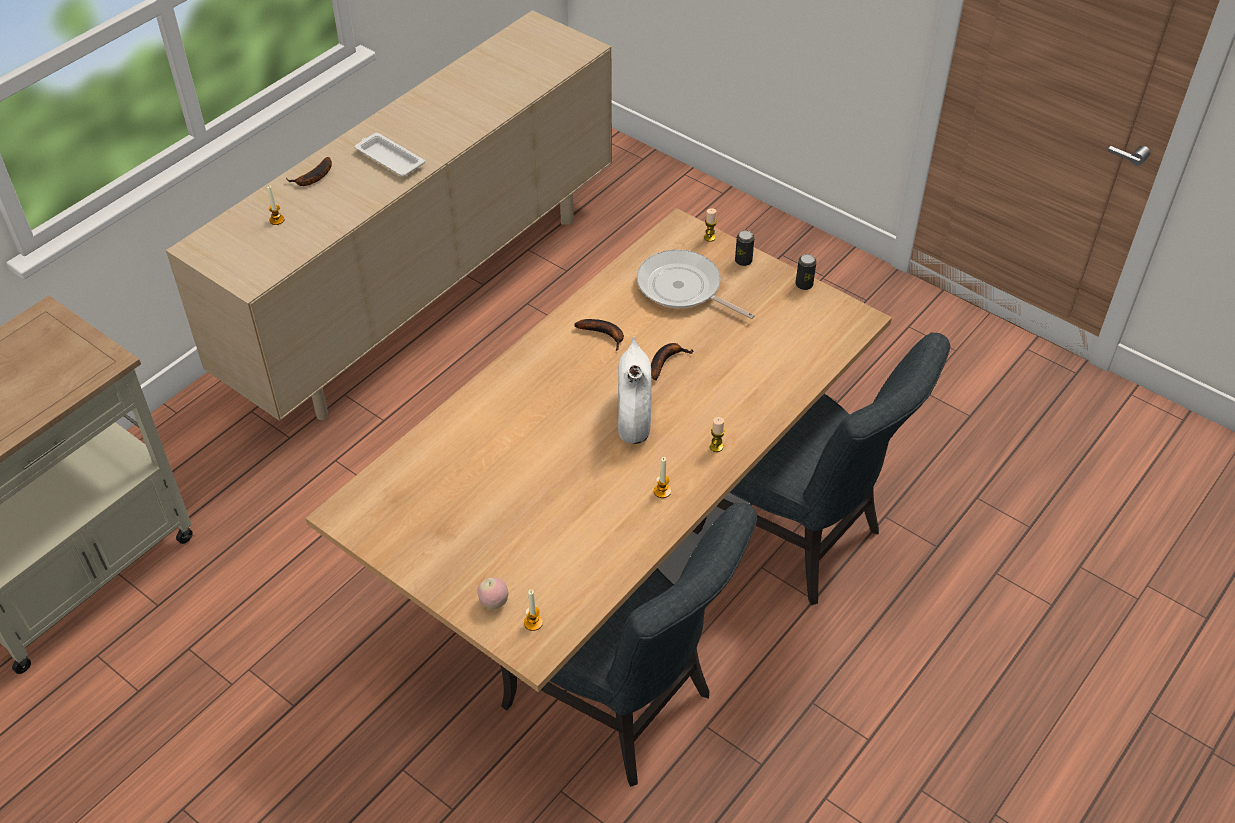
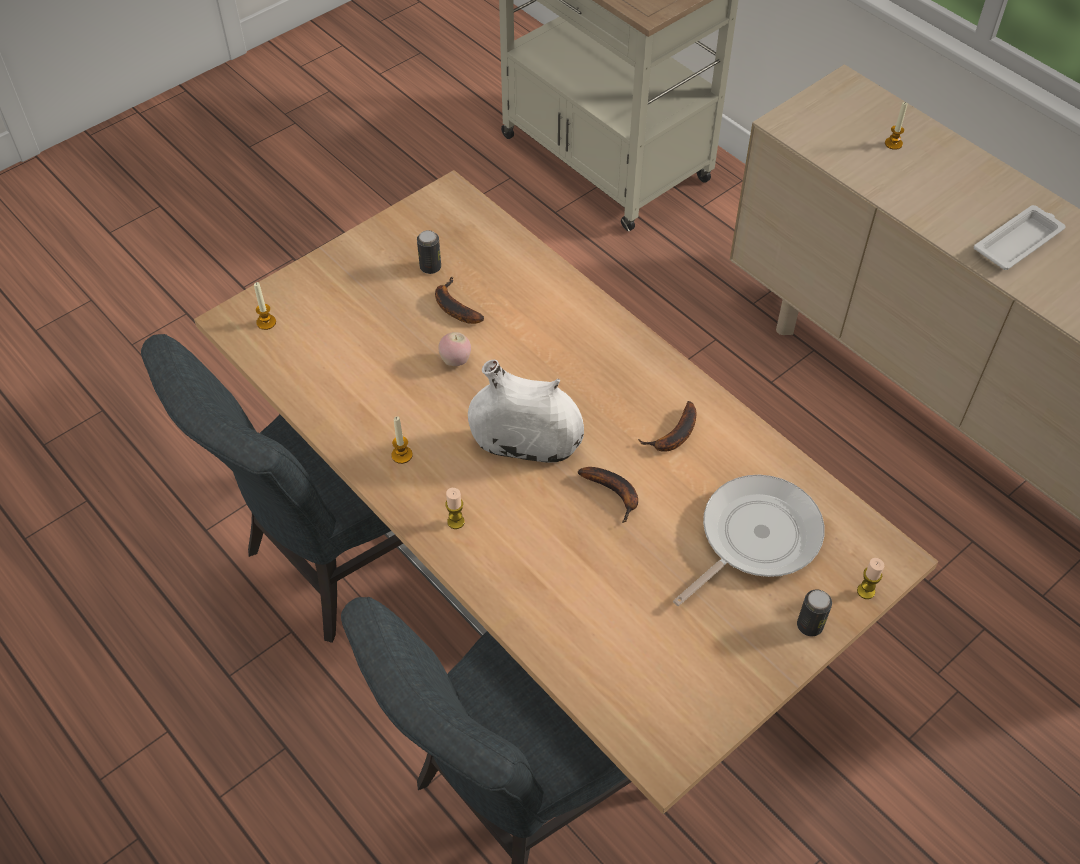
camera: 100 degrees right, 5 degrees up
banana [286,157,332,186] -> banana moved to [435,277,484,324]
apple [477,577,508,610] -> apple moved to [438,332,471,366]
can [796,254,816,290] -> can moved to [417,230,441,274]

